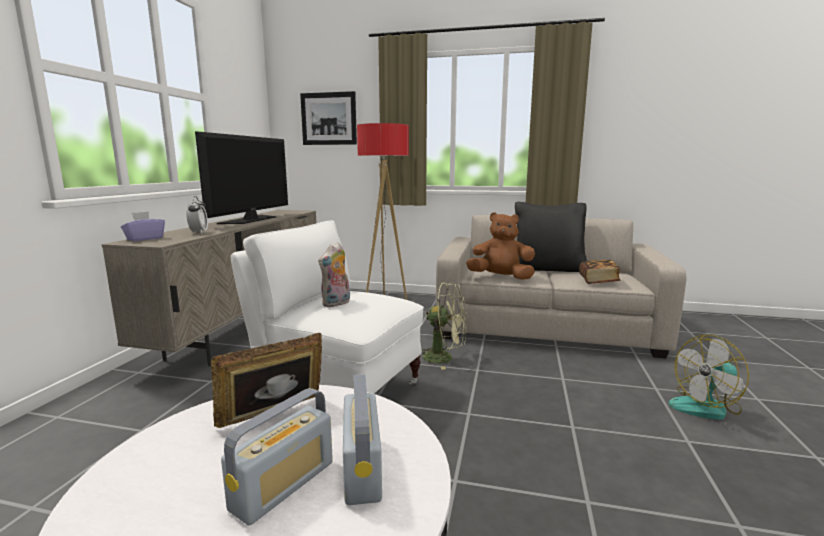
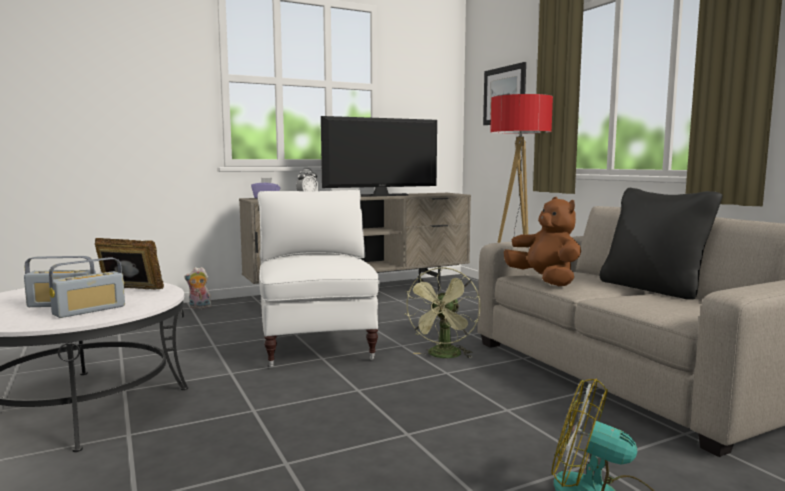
camera: 50 degrees right, 5 degrees down
plush toy [318,242,350,307] -> plush toy moved to [184,267,212,309]
green fan [422,283,467,370] -> green fan turned 45 degrees clockwise [404,267,481,358]
book [579,260,621,284] -> none

